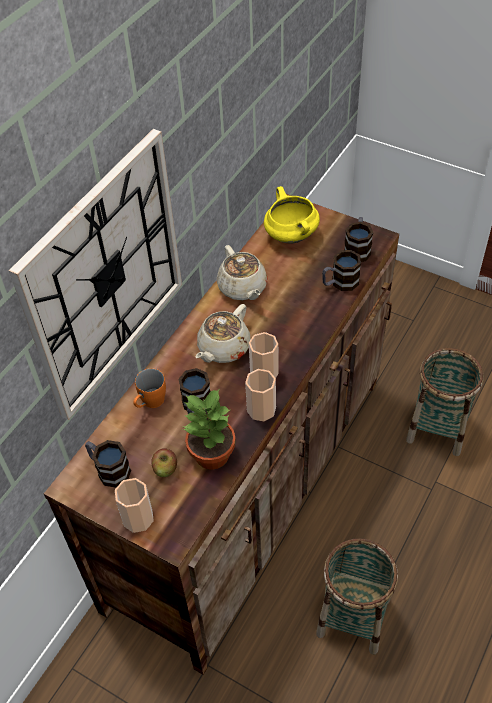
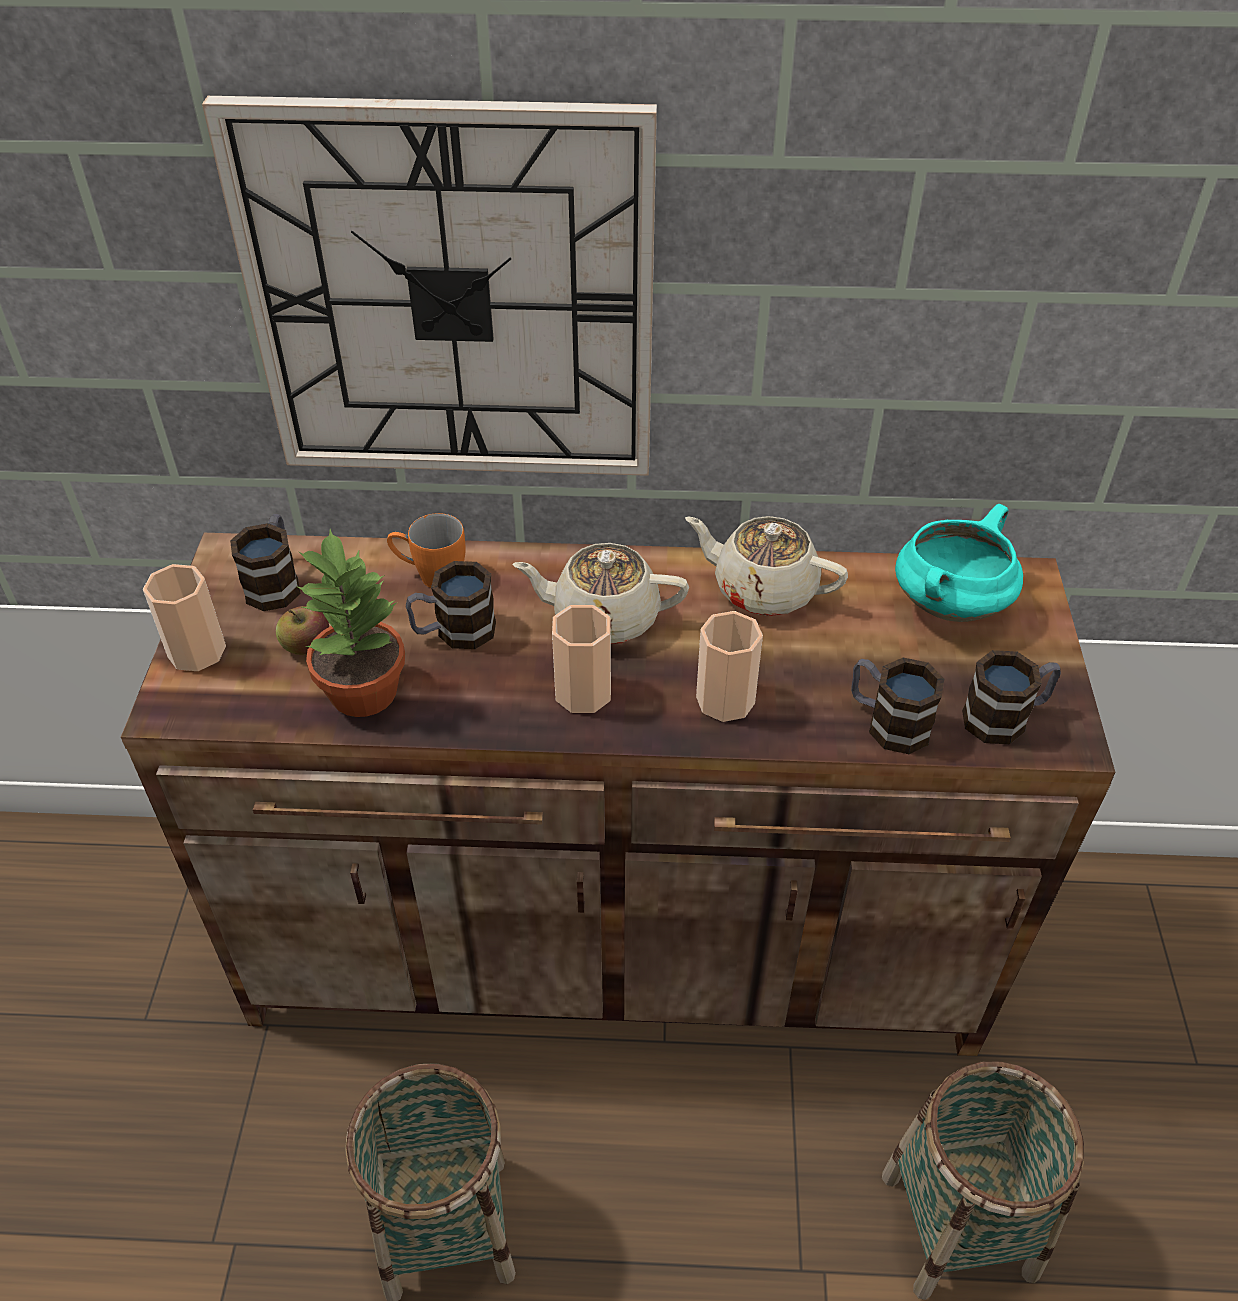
camera: 60 degrees right, 5 degrees down
beige teapot [216,245,268,300] -> beige teapot turned 75 degrees clockwise [685,516,848,616]
cup [245,369,276,421] -> cup moved to [696,611,763,722]
yellow cooking pot [264,186,320,244] -> turquoise cooking pot [895,504,1023,622]

